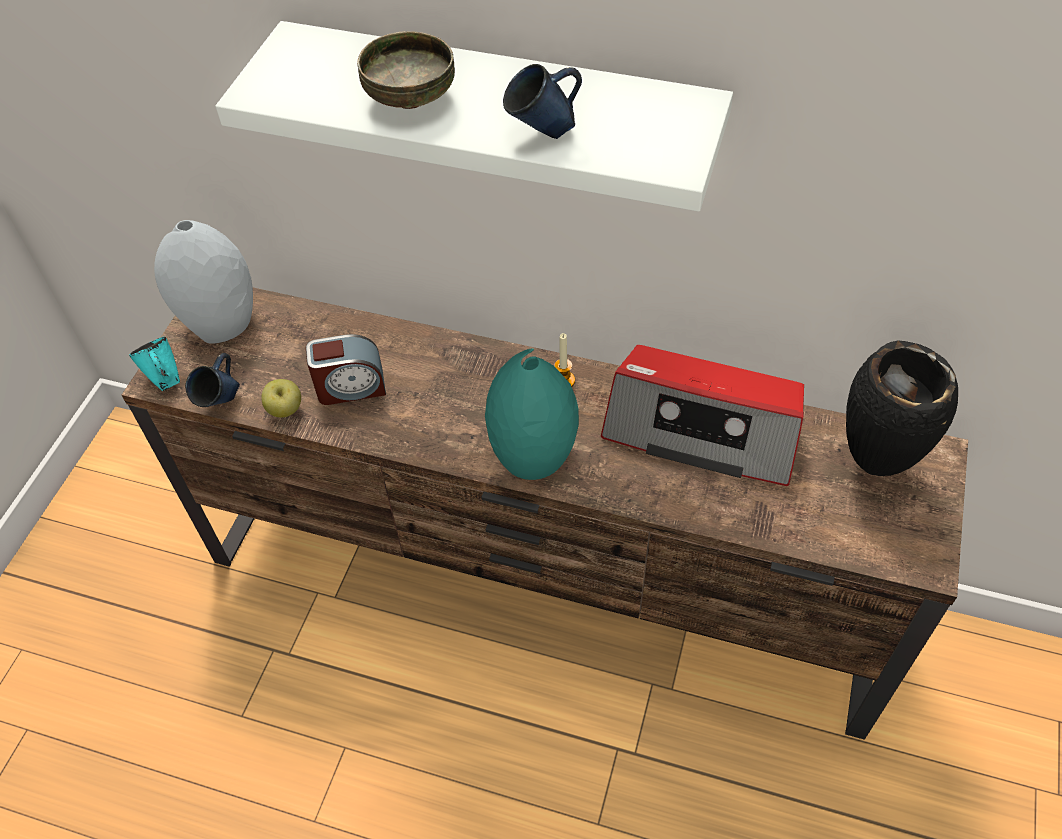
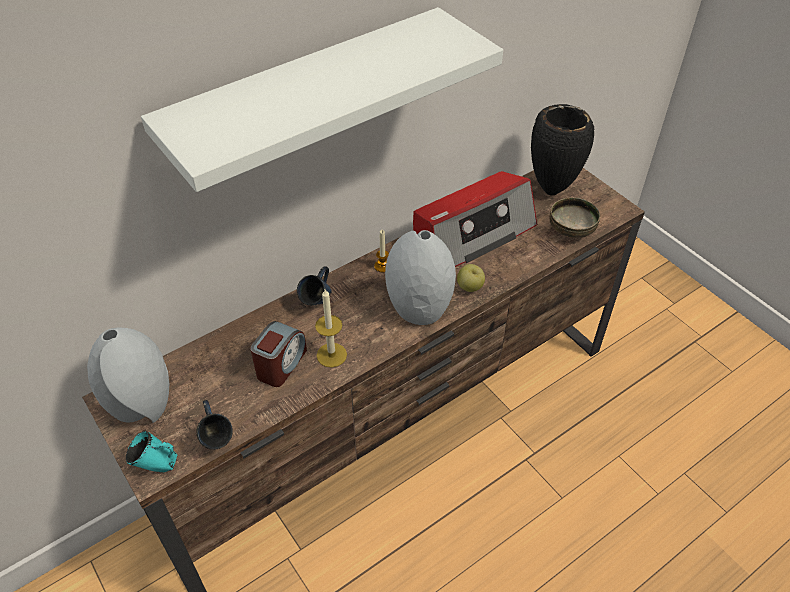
camera: 55 degrees left, 5 degrees down
apple [261,379,301,418] -> apple moved to [457,264,485,292]
bowl [357,31,455,109] -> bowl moved to [550,197,600,238]
turquoise vase [485,349,579,480] -> grey vase [385,230,456,325]
blue mug [503,64,582,139] -> blue mug moved to [297,266,332,305]
none -> candle [315,289,347,368]

